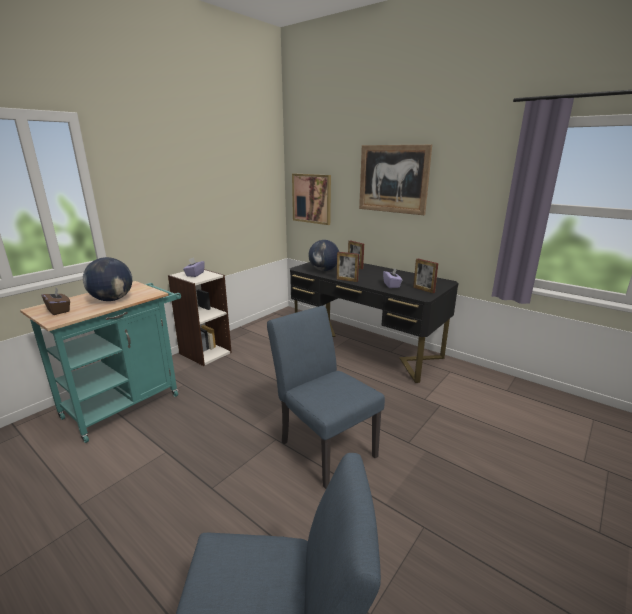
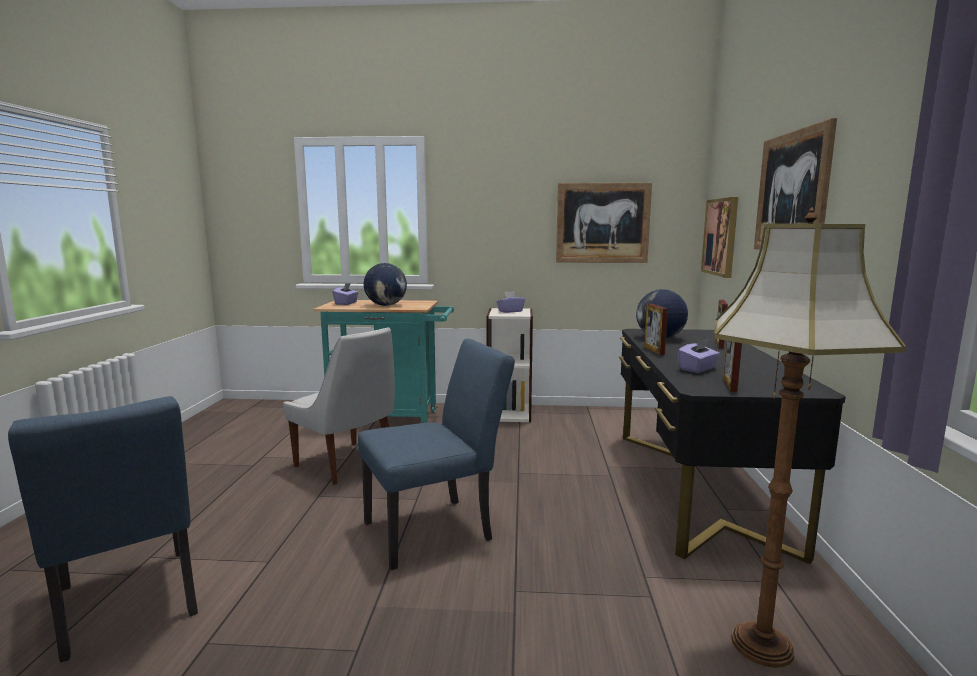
camera: 55 degrees right, 10 degrees down
brown tissue box [42,288,70,315] -> purple tissue box [332,283,359,305]
blue chair [267,306,385,489] -> blue chair turned 45 degrees clockwise [358,339,515,570]
none -> white chair [283,327,395,485]
none -> picture [556,183,652,263]
none -> floor lamp [714,207,906,668]

